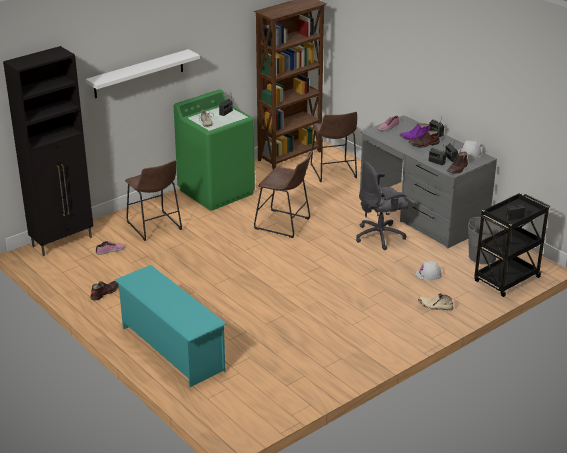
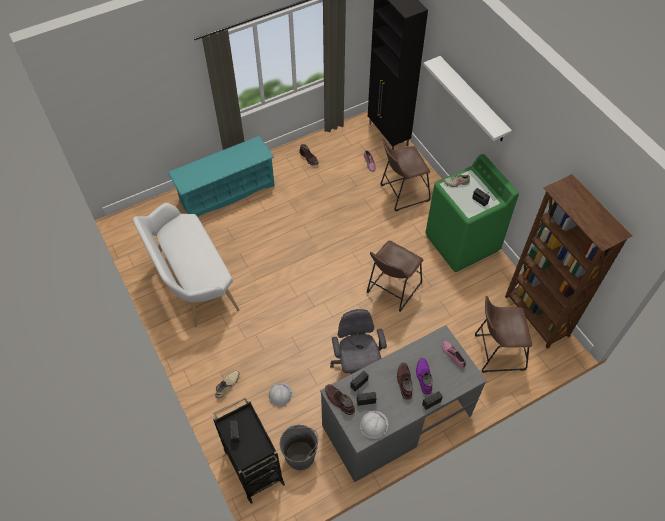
camera: 100 degrees right, 25 degrees up
none -> white bench [133,203,239,327]

